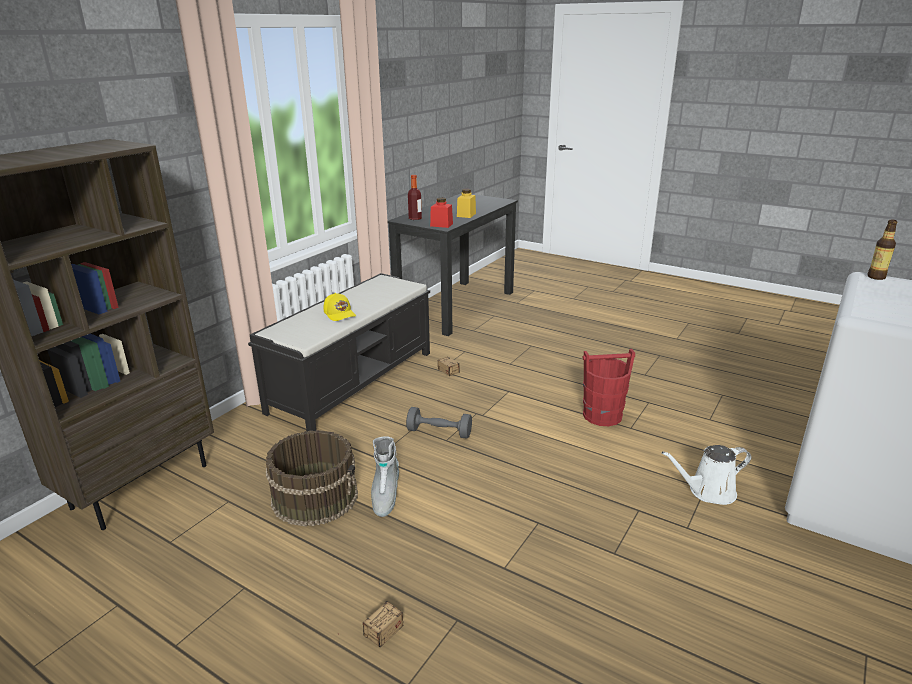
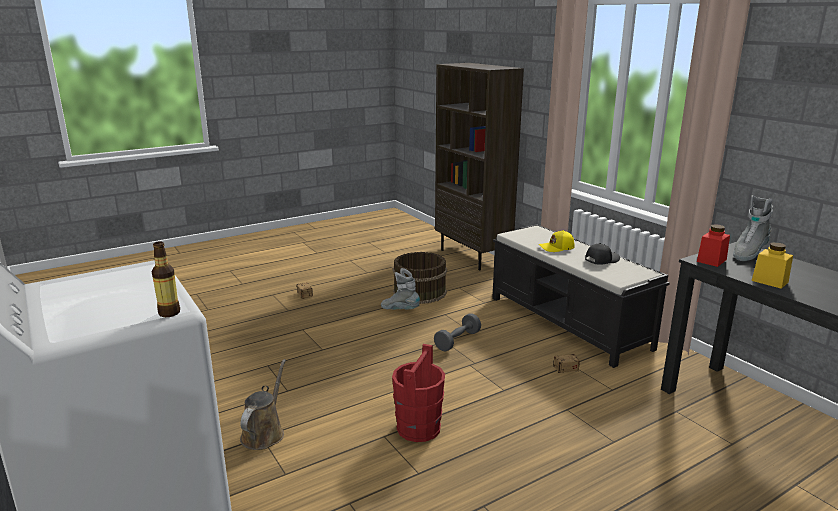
camera: 115 degrees right, 5 degrees down
bottle [408,175,422,220] -> grey boot [733,195,773,261]
white watering can [661,445,752,505] -> brown watering can [240,359,286,450]
none -> black cap [585,243,620,265]

